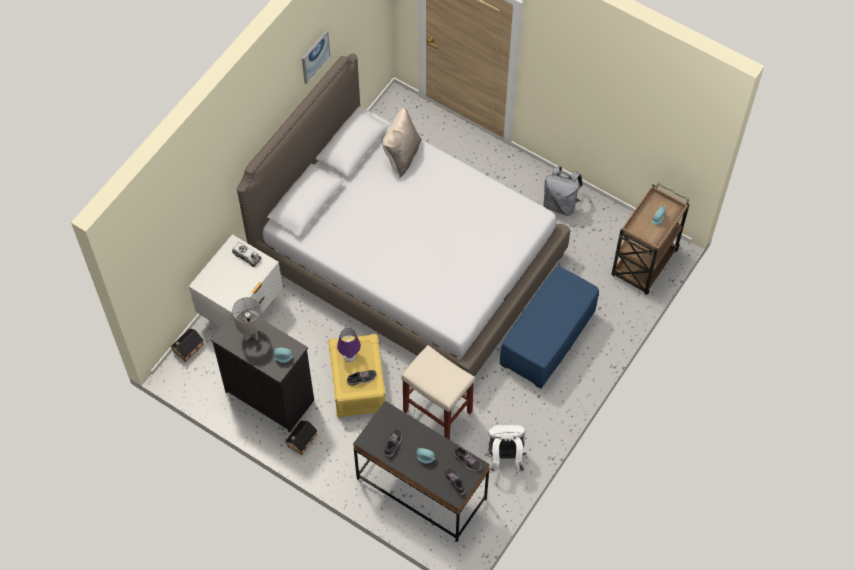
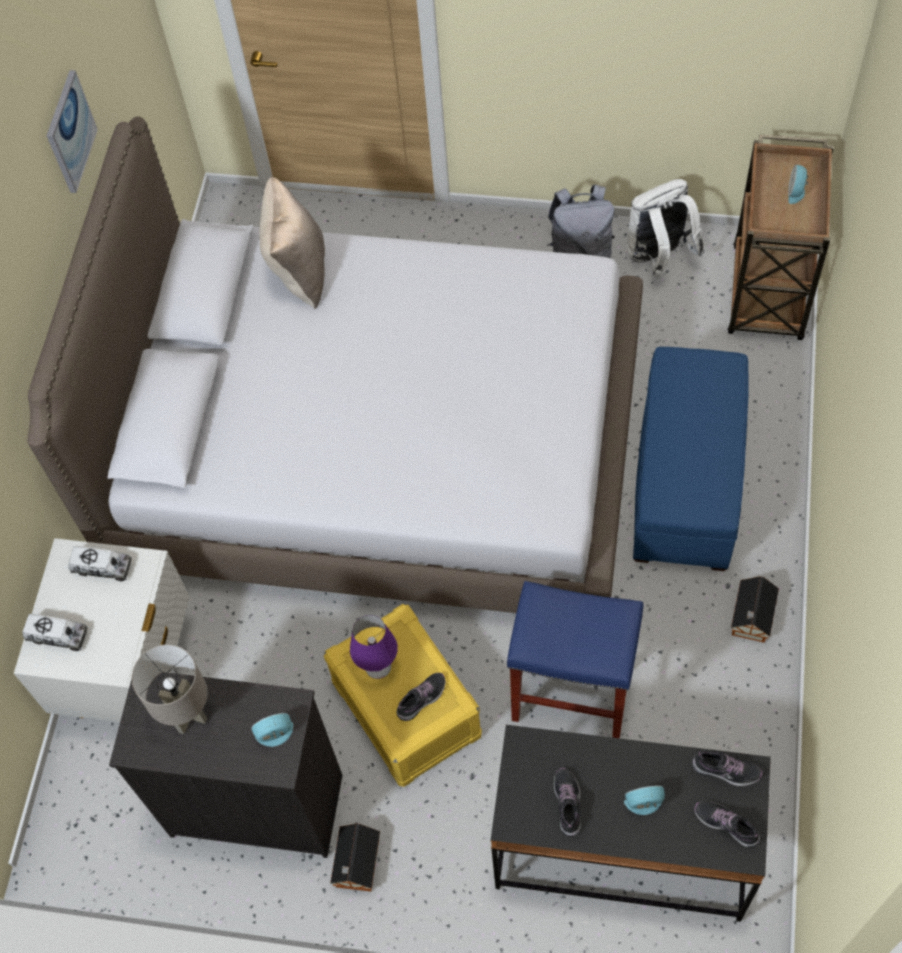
camera: 20 degrees left, 0 degrees up
toy house [171,328,203,362] -> toy house moved to [731,576,779,643]
beige stool [401,345,475,439] -> blue stool [507,581,644,738]
white backpack [485,424,526,473] -> white backpack moved to [627,179,705,277]
none -> toy truck [23,614,88,651]

